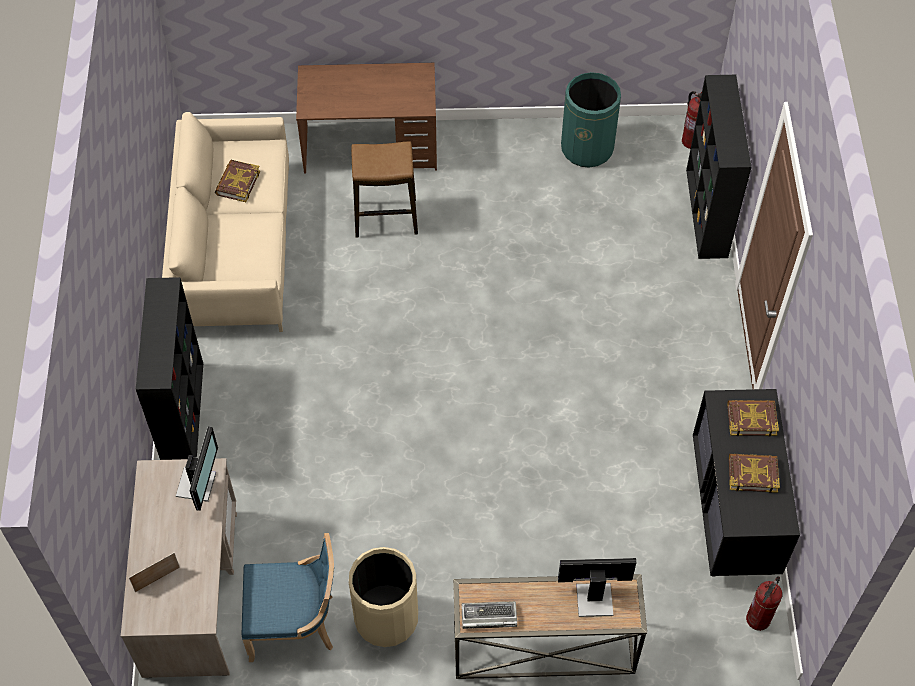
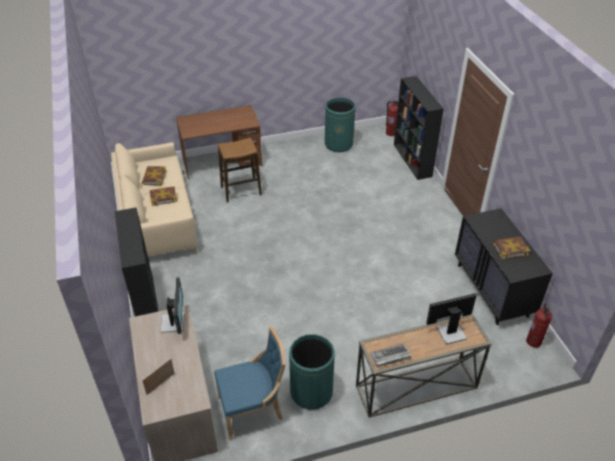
camera: 15 degrees left, 15 degrees down
beige trash can [349,547,418,647] -> green trash can [289,334,335,410]
book [727,400,779,437] -> book moved to [150,186,177,206]

